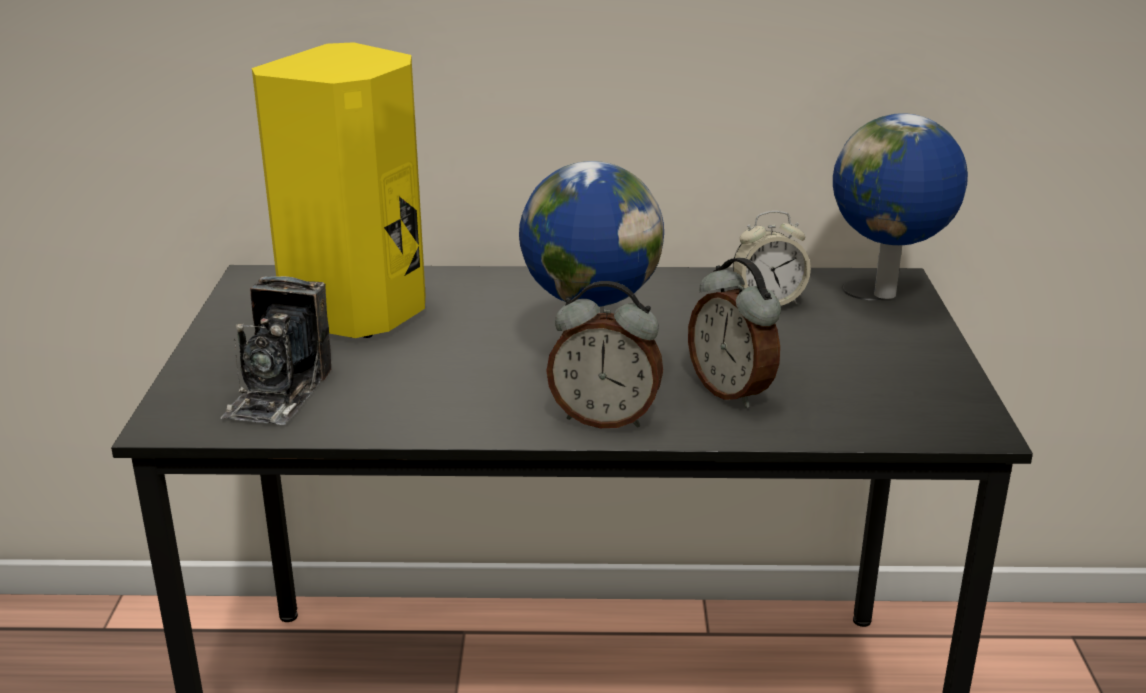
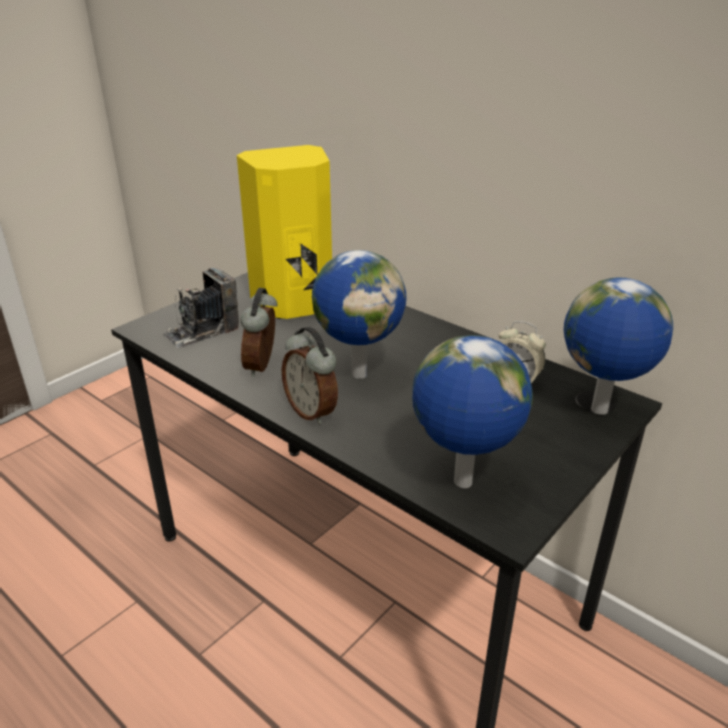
camera: 40 degrees right, 5 degrees up
alarm clock [688,258,781,408] -> alarm clock moved to [240,288,277,377]
none -> globe [412,335,533,488]

